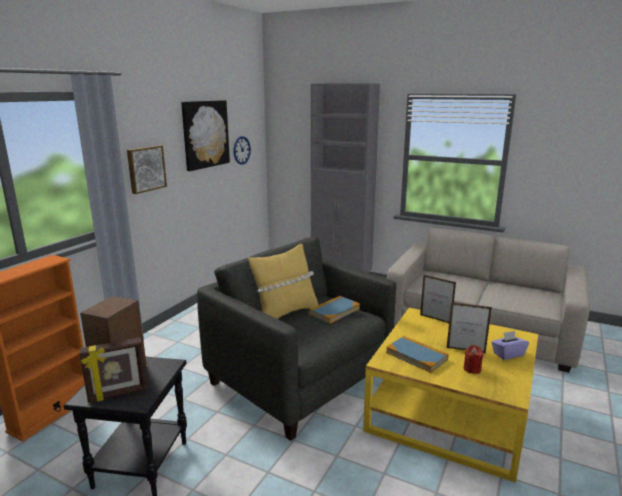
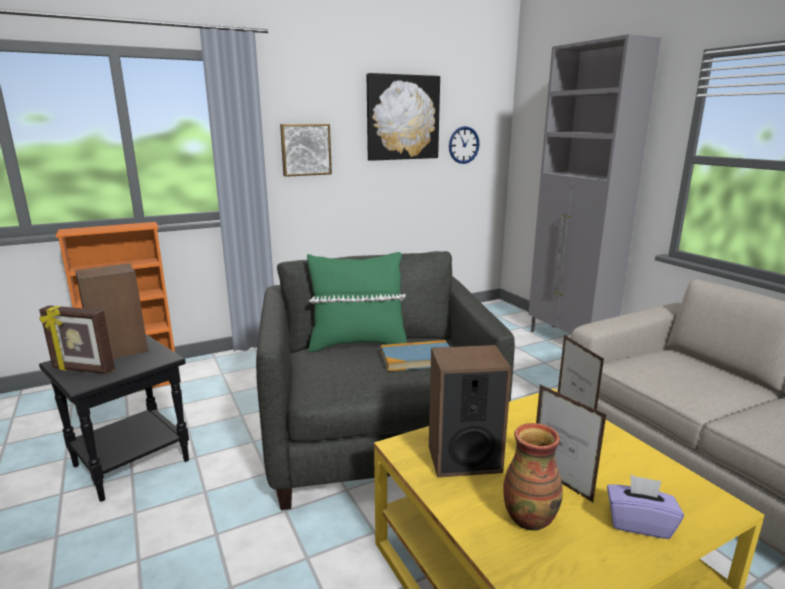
camera: 35 degrees right, 0 degrees up
yellow pillow [248,244,318,319] -> green pillow [307,252,407,352]
book [386,336,448,373] -> speaker [429,345,512,477]
red candle [464,345,483,374] -> vase [503,423,563,531]

